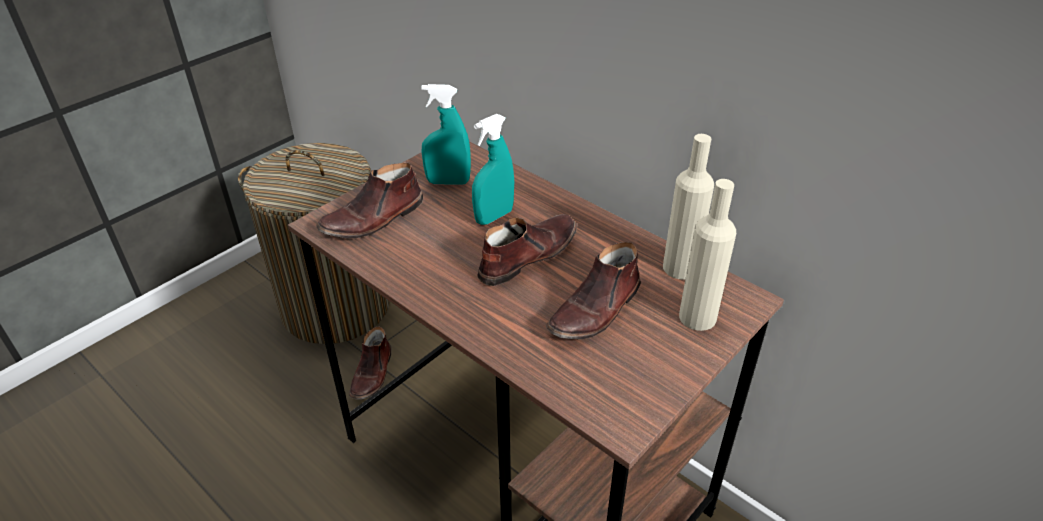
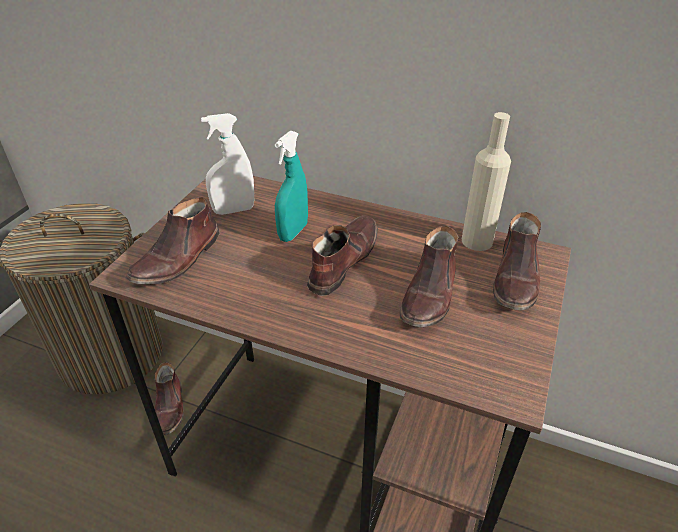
camera: 20 degrees left, 0 degrees up
turquoise spray bottle [422,84,471,184] -> white spray bottle [201,113,254,215]
beige bottle [679,179,736,331] -> brown shoe [493,212,541,311]

